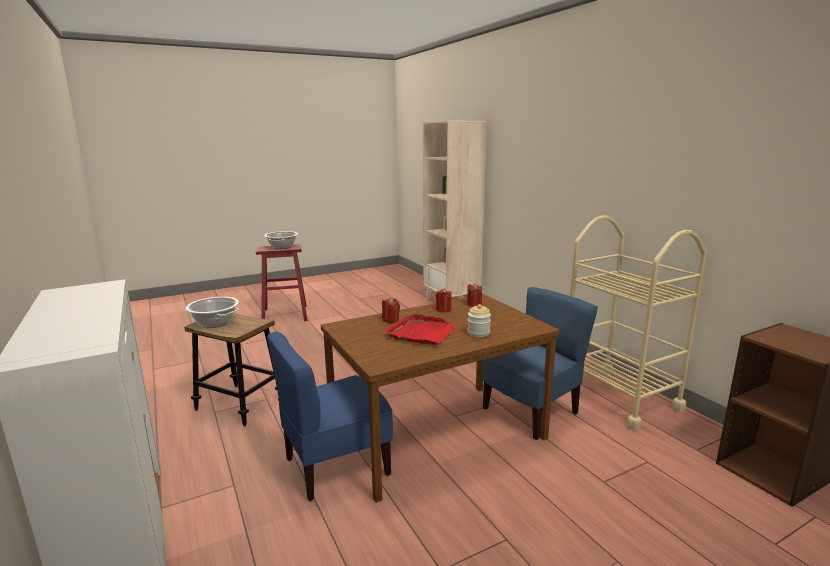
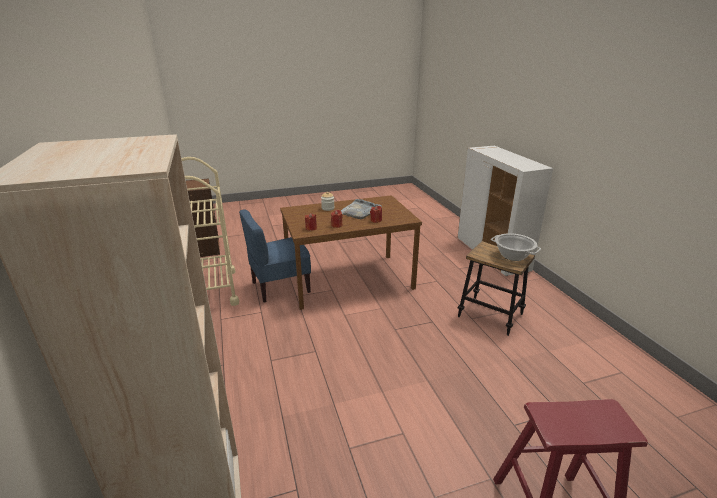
camera: 170 degrees left, 10 degrees up
cooking pot [264,231,298,249] -> none
blue chair [267,332,393,501] -> none
red tray [385,314,456,345] -> grey tray [341,199,382,219]

